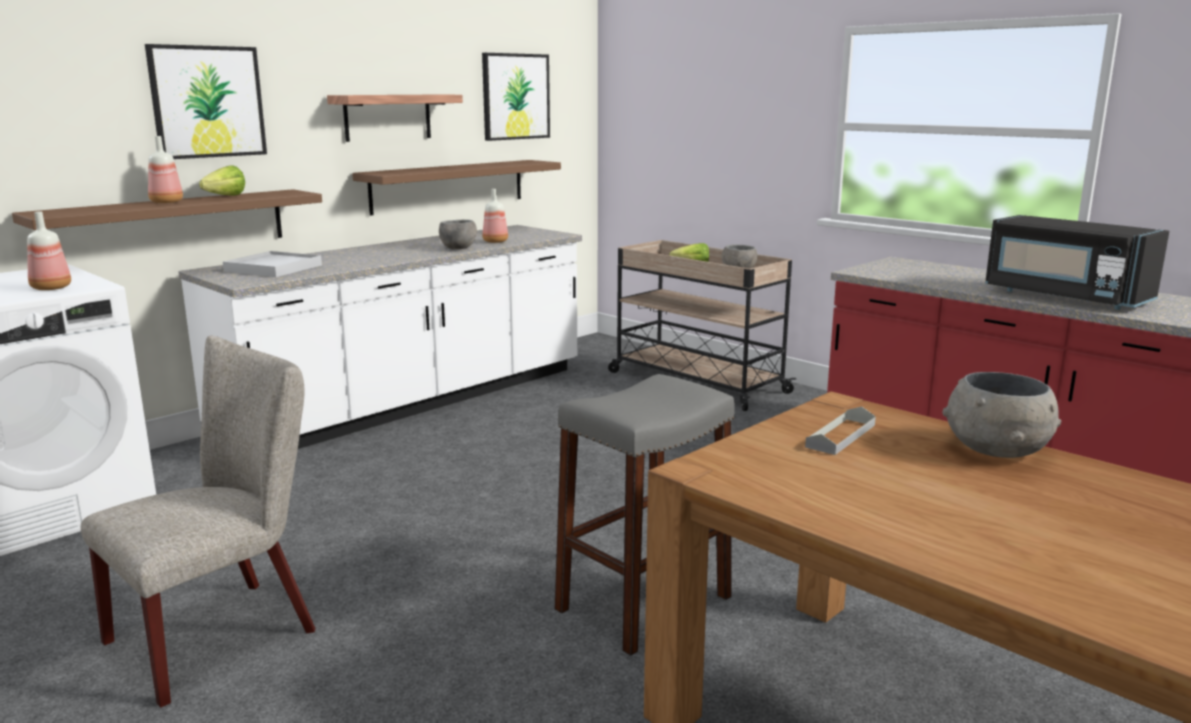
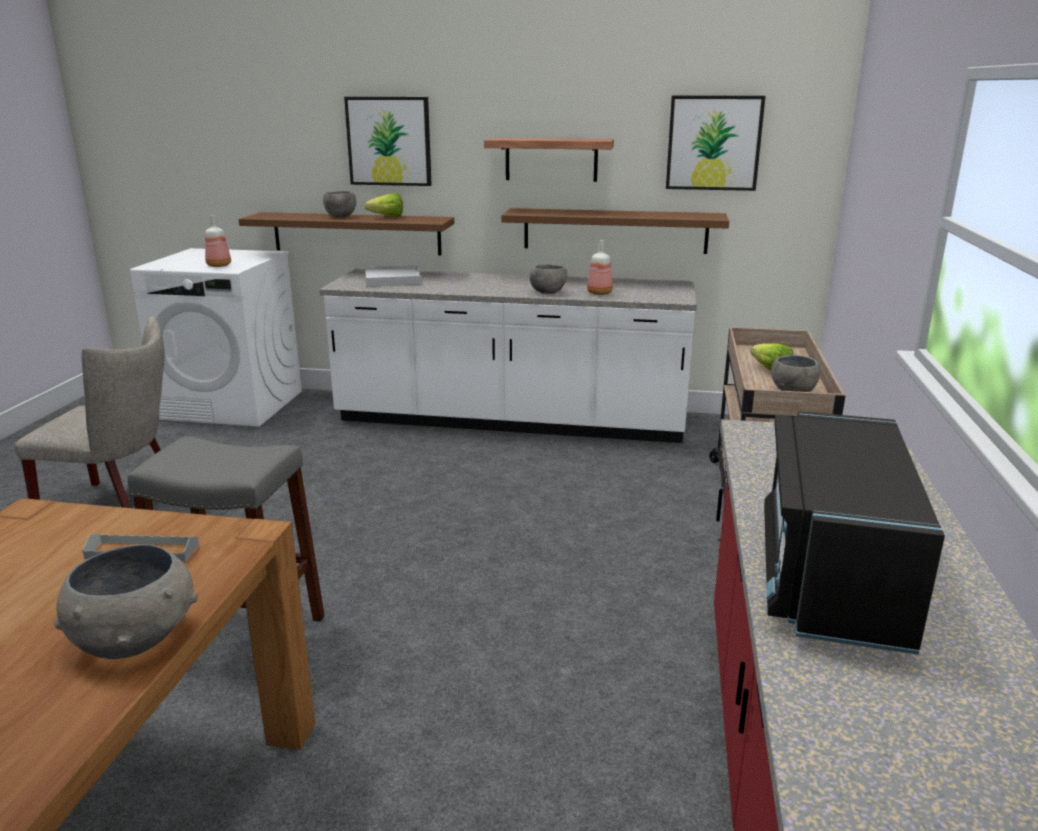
camera: 55 degrees right, 5 degrees up
bottle [148,136,183,203] -> grey bowl [323,191,357,218]

